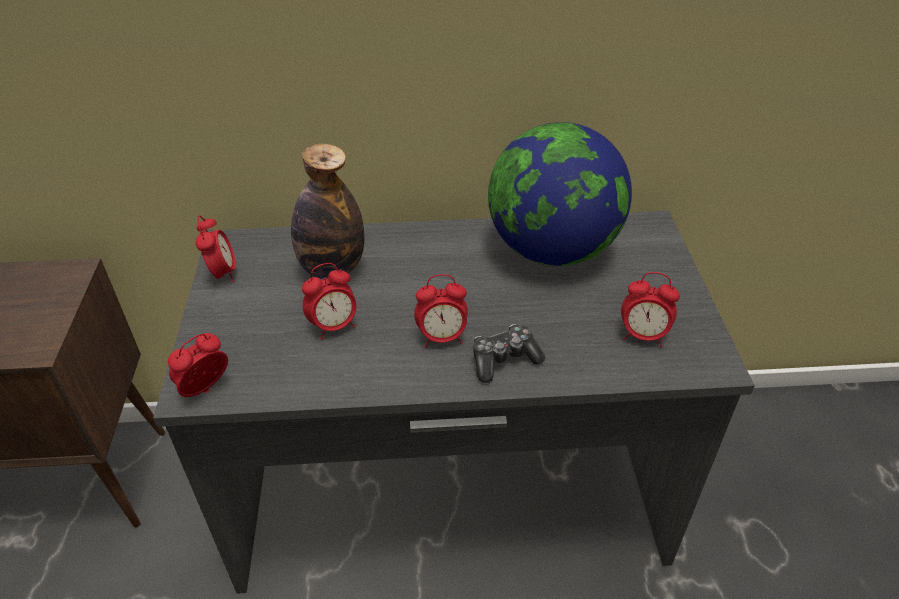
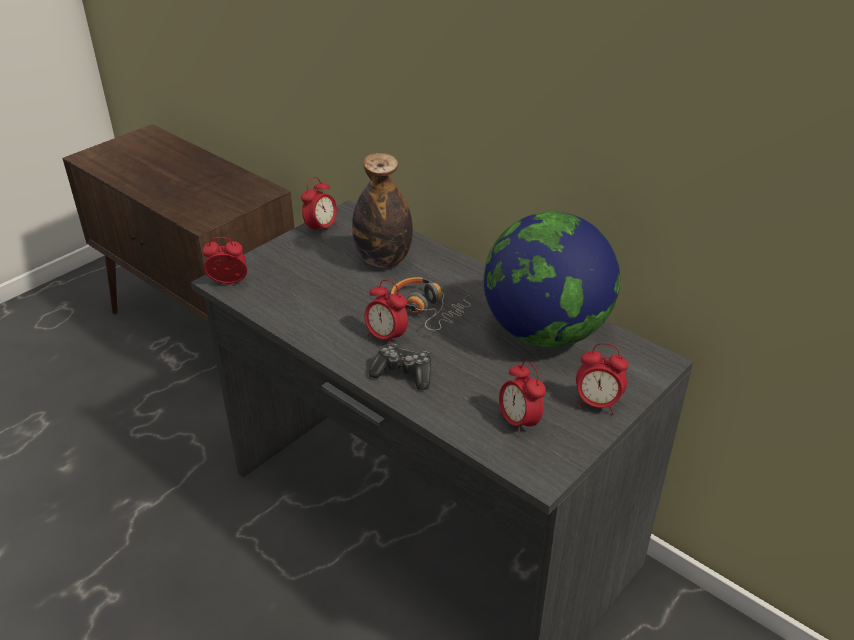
camera: 45 degrees right, 5 degrees down
alarm clock [302,263,356,340] -> alarm clock moved to [576,343,628,414]
none -> headphones [391,277,471,331]

